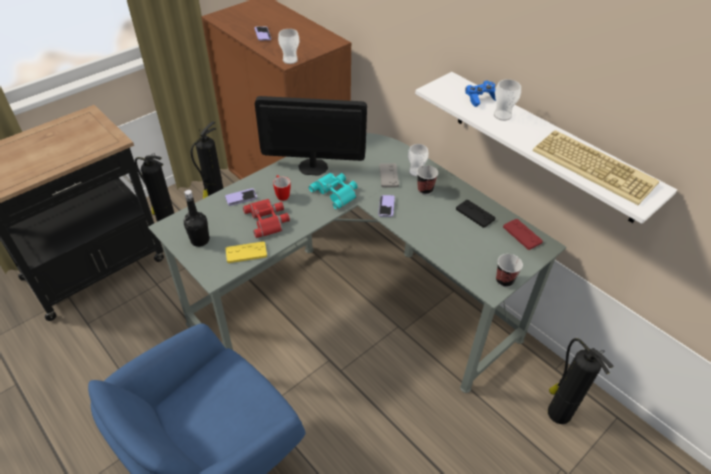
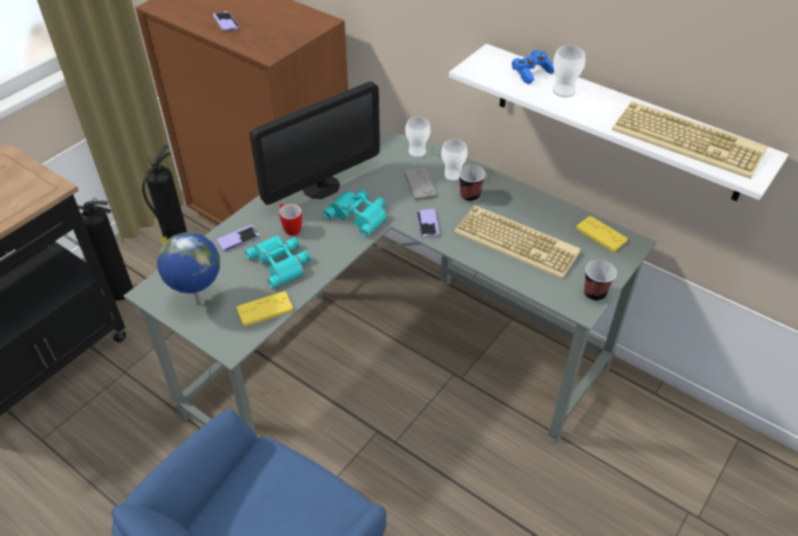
camera: 10 degrees left, 0 degrees up
black bottle [184,190,210,247] -> globe [157,232,220,306]
red binoculars [243,199,290,238] -> turquoise binoculars [245,235,311,289]
monitor [255,96,367,176] -> monitor turned 150 degrees clockwise [250,82,380,205]
cup [278,29,299,64] -> cup moved to [405,117,431,158]
black game controller [456,200,495,228] -> none
red game controller [503,219,543,250] -> yellow game controller [576,216,628,252]
fire extinguisher [548,338,613,424] -> none
none -> keyboard [454,205,581,279]

